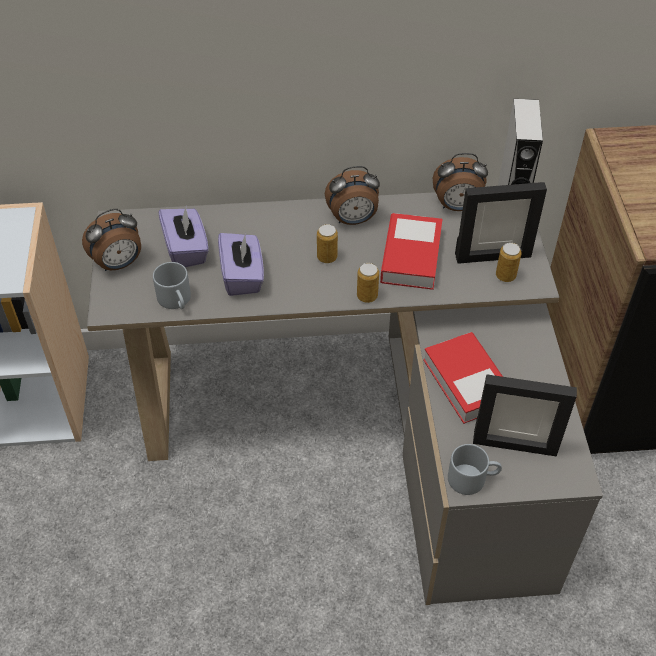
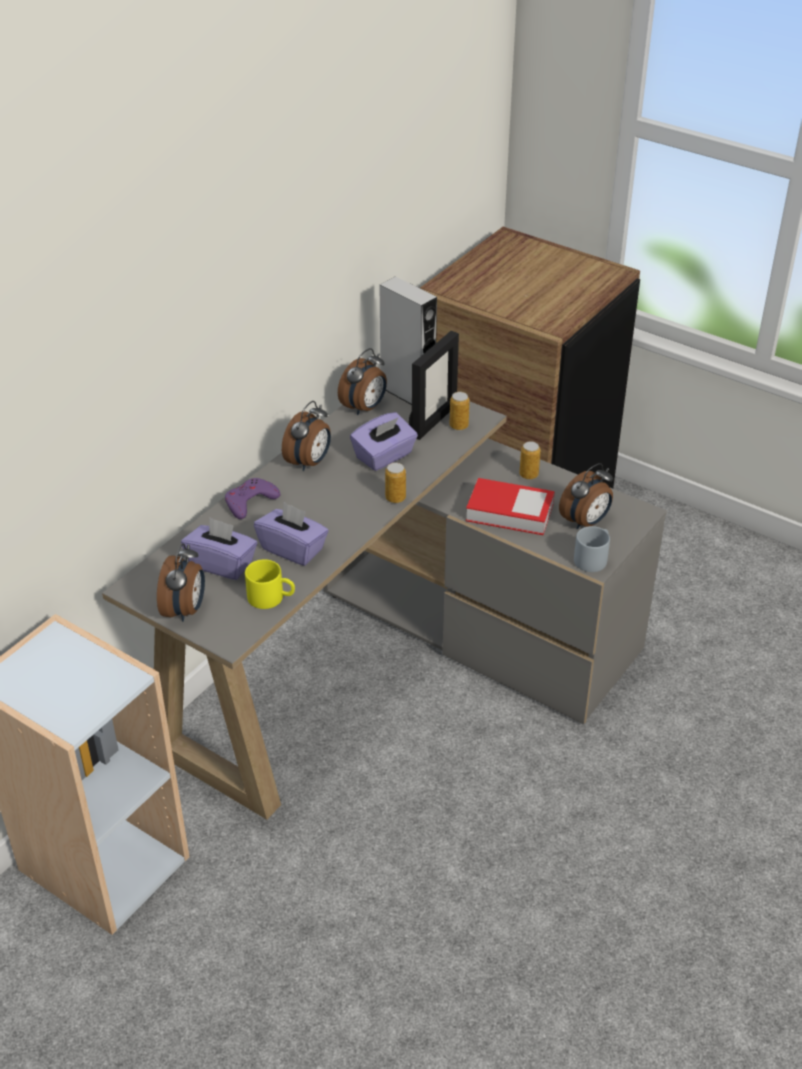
camera: 50 degrees left, 10 degrees down
grey mug [153,262,191,309] -> yellow mug [245,559,295,609]
can [317,224,338,263] -> can moved to [519,441,541,480]
book [380,213,442,290] -> purple tissue box [350,412,418,471]
picture frame [473,374,577,456] -> alarm clock [559,463,613,530]
none -> purple game controller [225,478,280,519]

